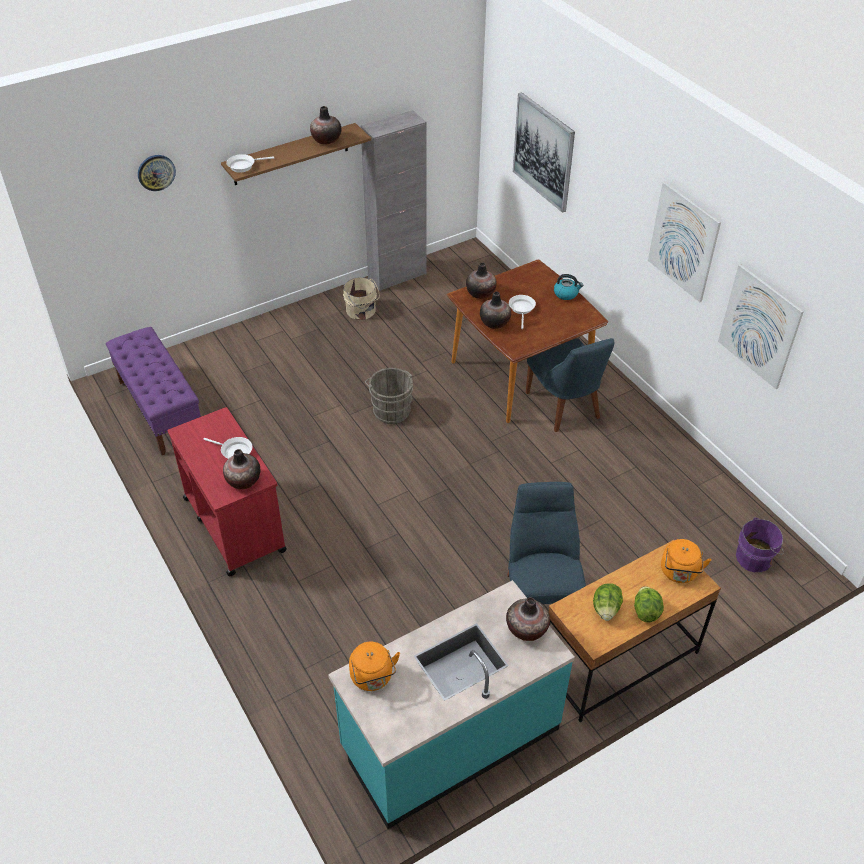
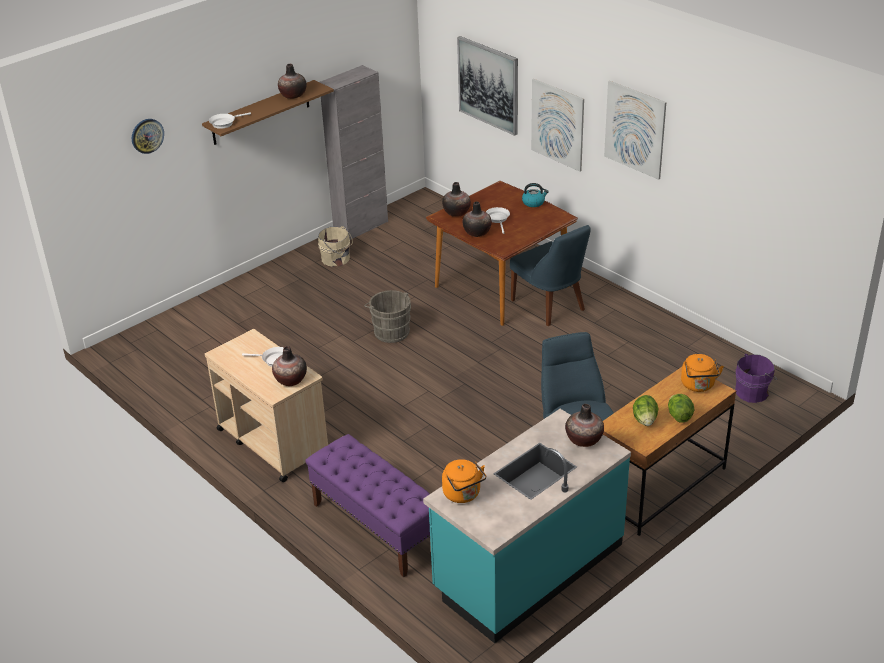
camera: 10 degrees left, 10 degrees down
purple bench [106,327,201,455] -> purple bench moved to [305,434,430,577]
red cart [167,407,287,576] -> beige cart [205,329,328,482]
picture [718,264,804,389] -> picture moved to [531,79,584,172]

